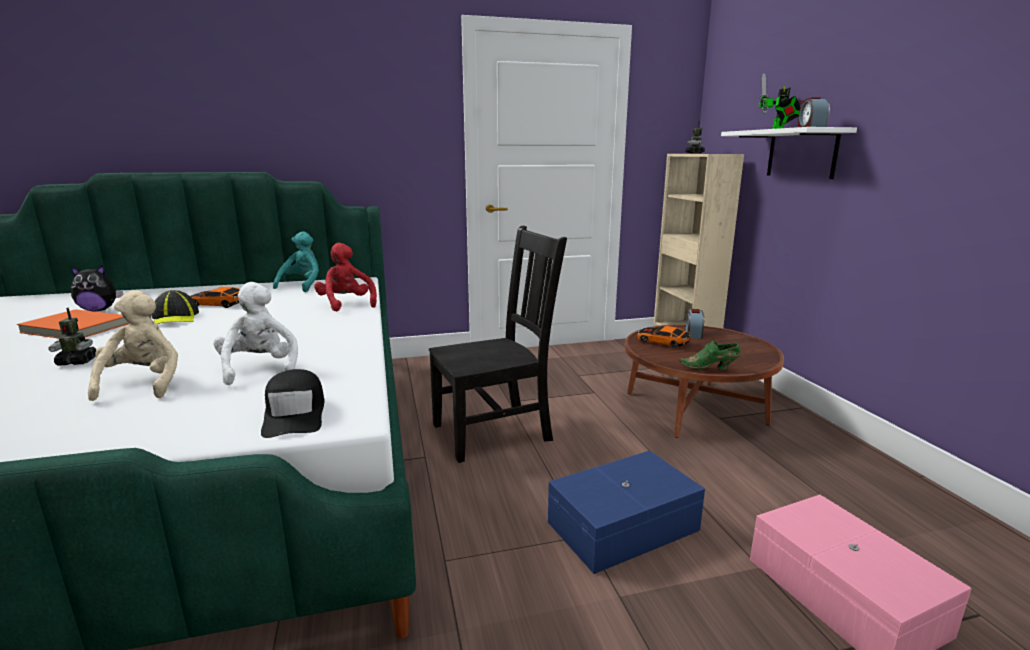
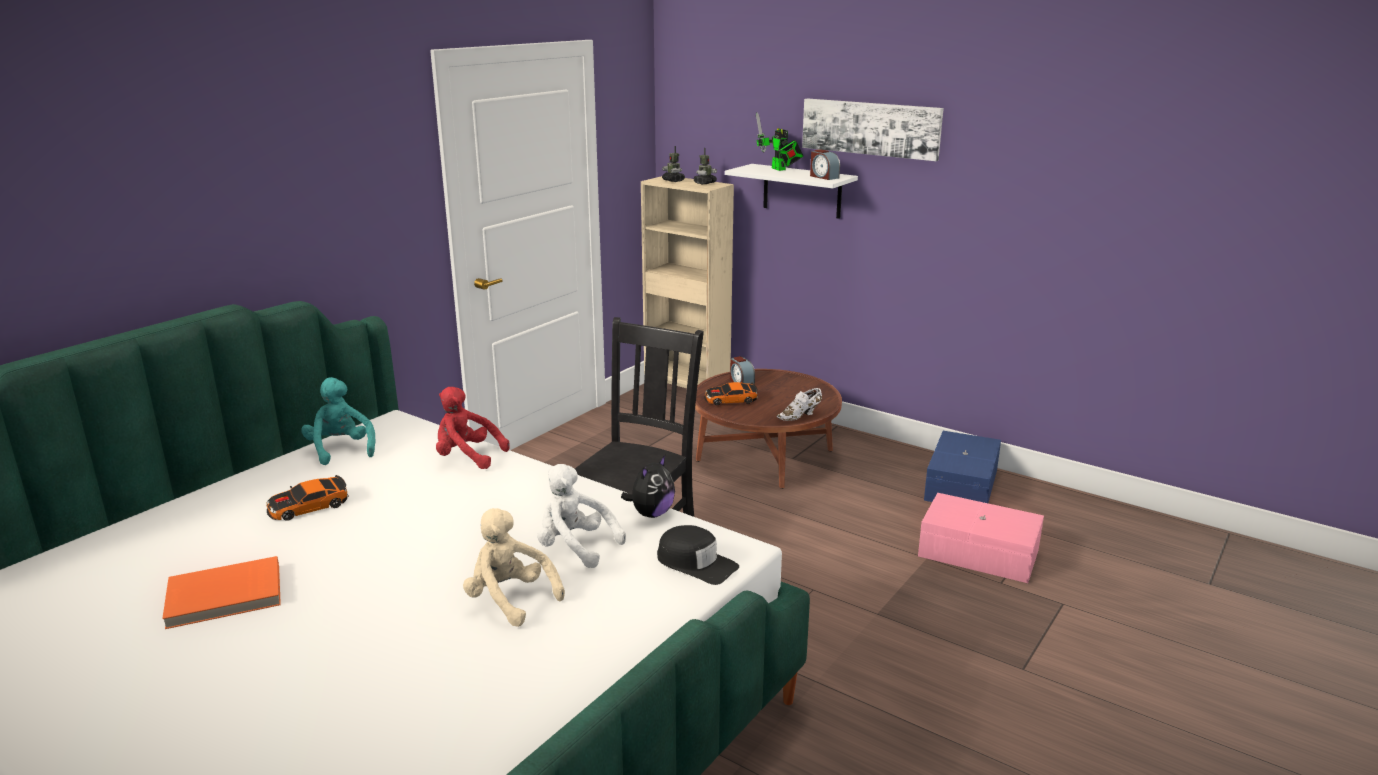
camera: 40 degrees left, 5 degrees up
toy robot [48,308,96,366] -> toy robot moved to [694,148,717,185]
plush toy [71,265,123,311] -> plush toy moved to [621,455,675,518]
cap [152,290,199,324] -> none
blue storage box [548,451,705,574] -> blue storage box moved to [924,431,1001,503]
green shoe [679,341,741,370] -> white shoe [776,388,822,421]
none -> picture [802,98,944,161]

